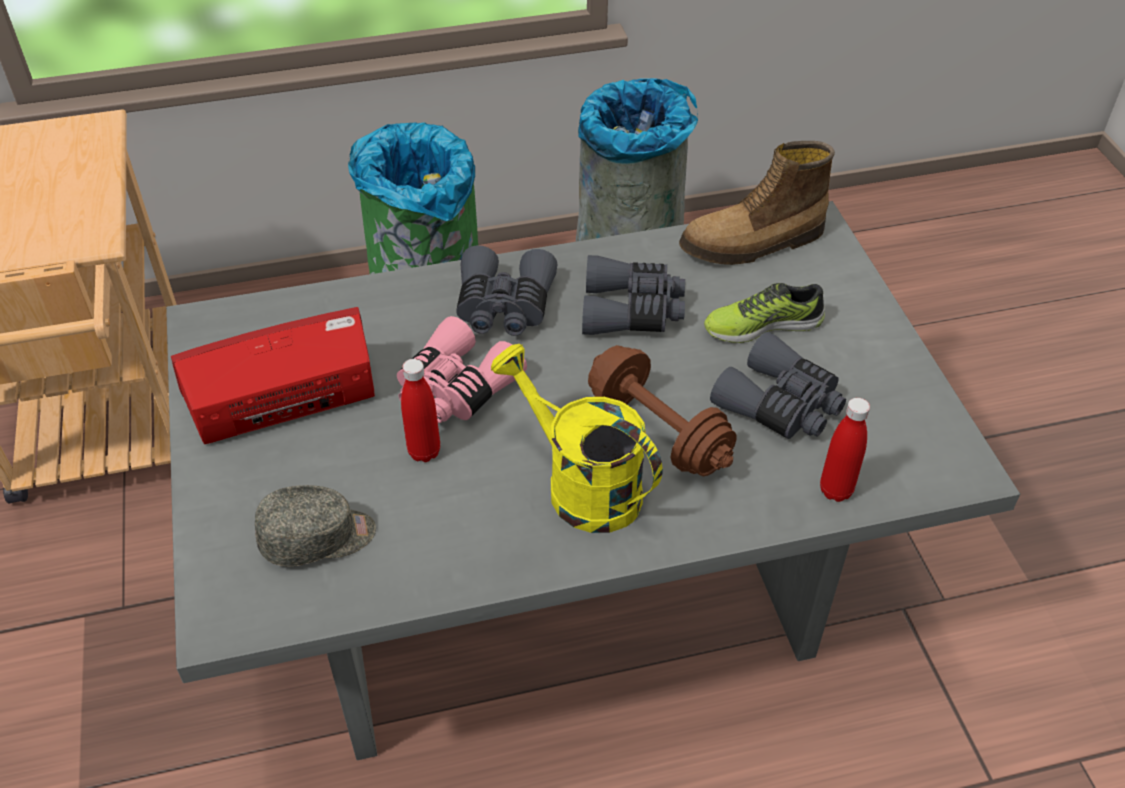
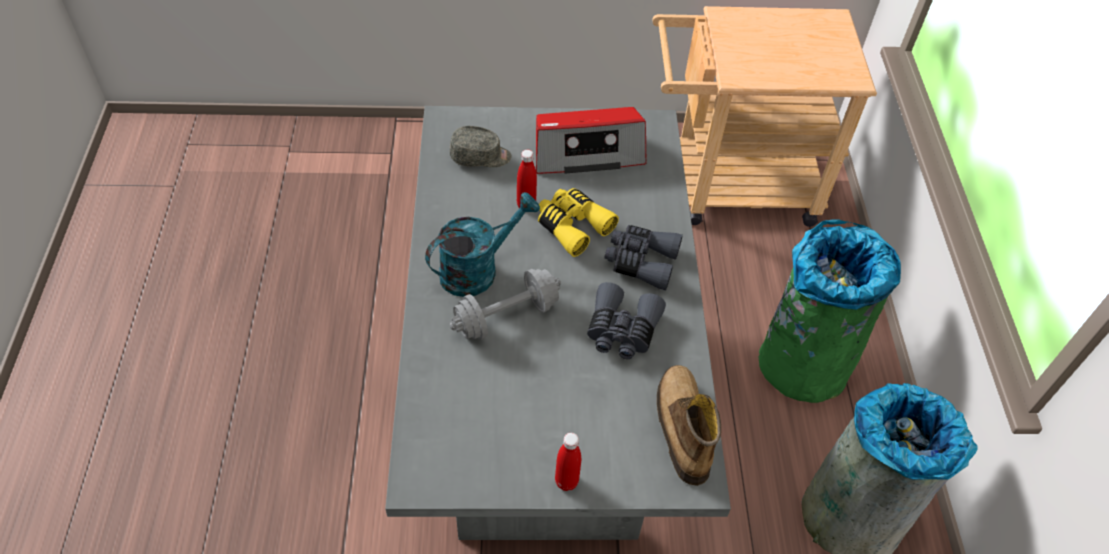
camera: 100 degrees right, 5 degrees up
radio [171,307,375,444] -> radio turned 90 degrees clockwise [536,107,647,174]
grey cap [255,485,376,567] -> grey cap turned 90 degrees counterclockwise [450,126,512,167]
pink binoculars [397,316,527,423] -> yellow binoculars [538,188,619,257]
yellow watering can [491,344,663,533] -> turquoise watering can [425,192,540,297]
brown dumbbell [588,345,736,477] -> grey dumbbell [450,269,561,339]
shoe [704,283,825,343] -> none
grey binoculars [710,332,846,439] -> none
red bottle [820,398,870,502] -> red bottle moved to [555,433,581,491]

